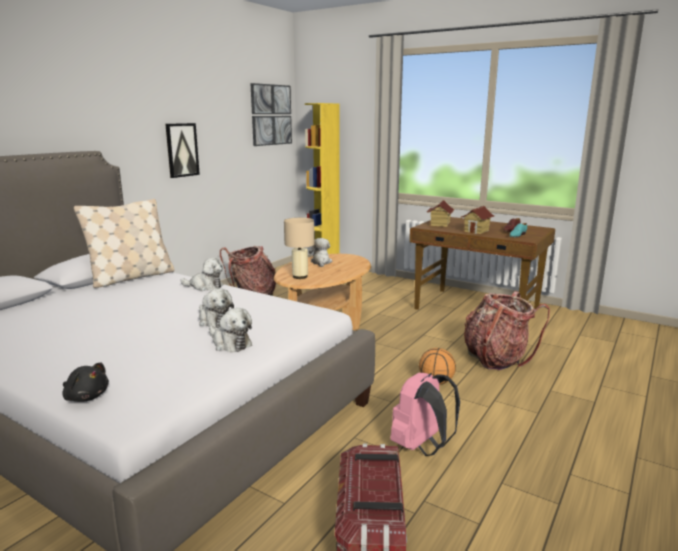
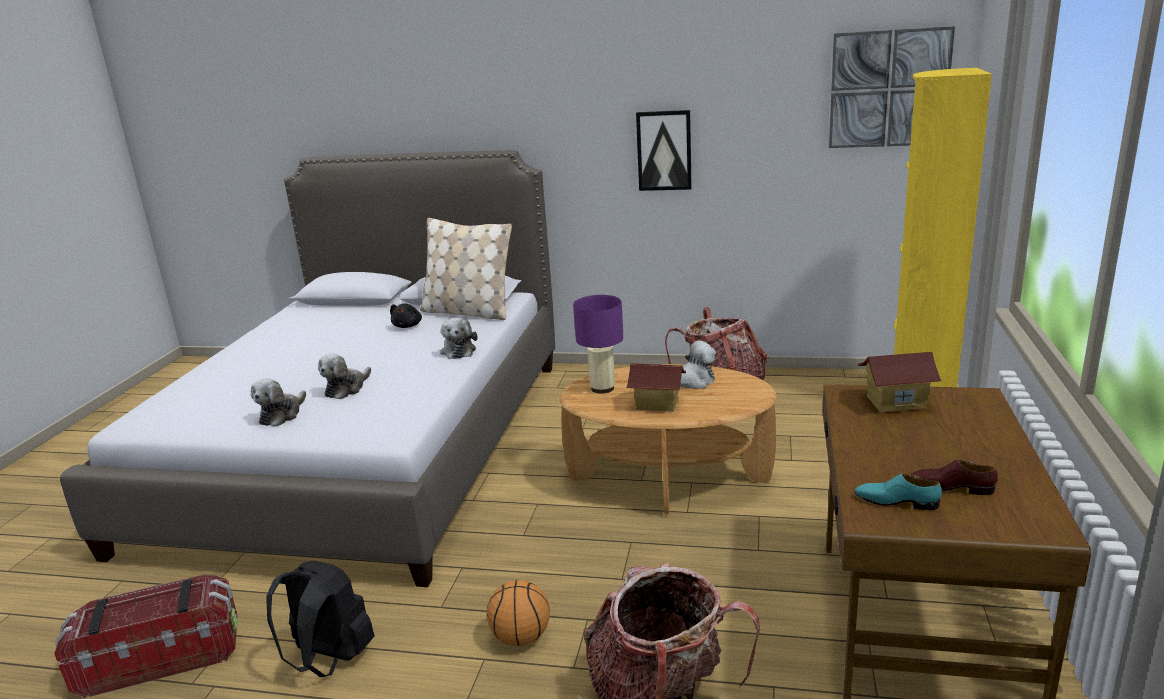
camera: 70 degrees right, 5 degrees up
black plush toy [62,362,109,402] -> black plush toy moved to [390,303,422,328]
beige table lamp [284,218,314,279] -> purple table lamp [573,295,623,394]
pink backpack [390,373,460,456] -> black backpack [266,560,375,677]
toy house [461,206,495,234] -> toy house moved to [626,363,686,412]

